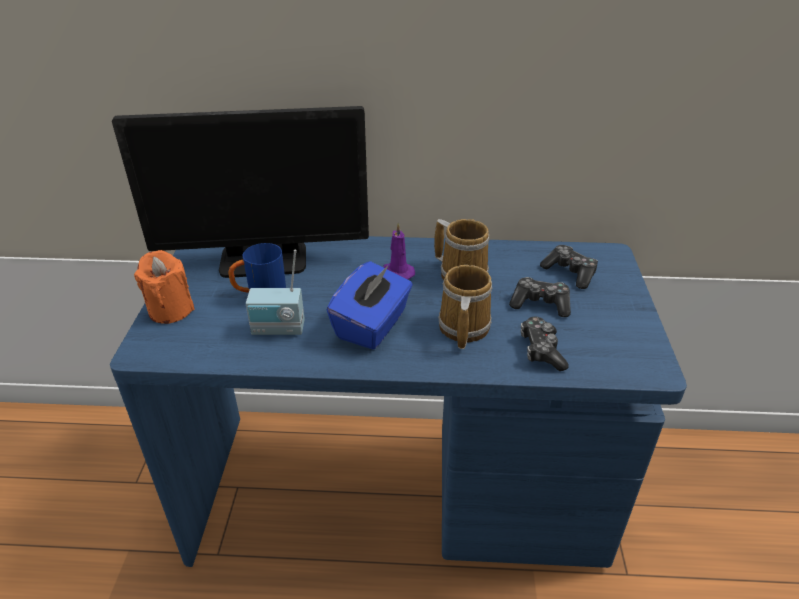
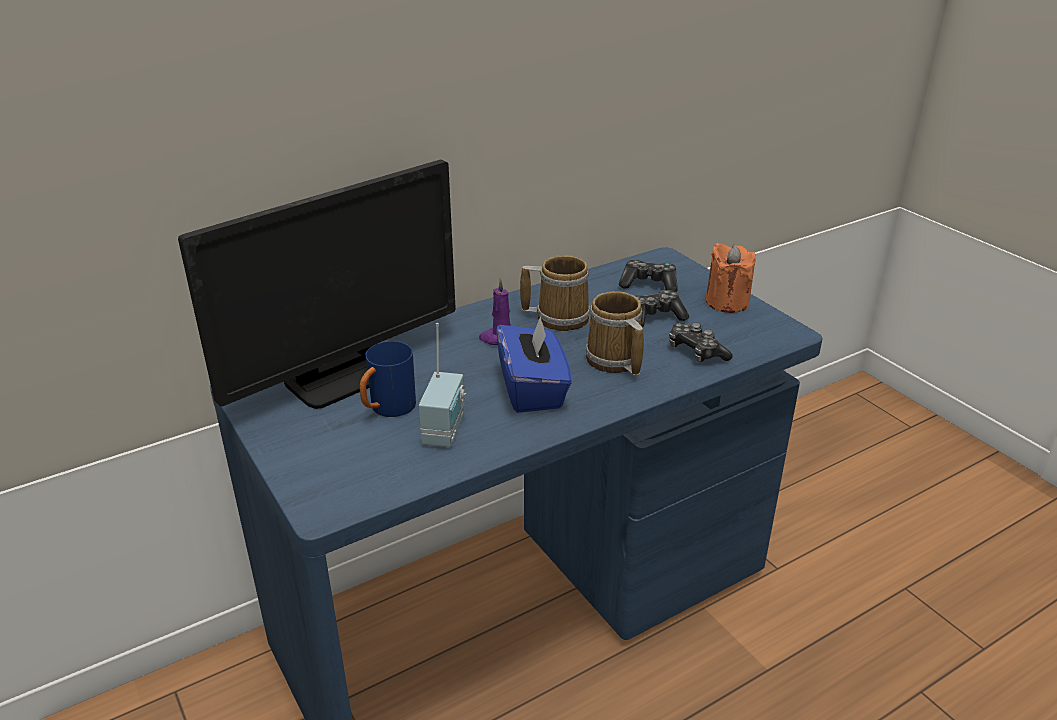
camera: 35 degrees left, 5 degrees down
orange candle [134,250,195,324] -> orange candle moved to [705,243,756,313]
radio [246,250,305,335] -> radio turned 45 degrees counterclockwise [419,323,467,447]

